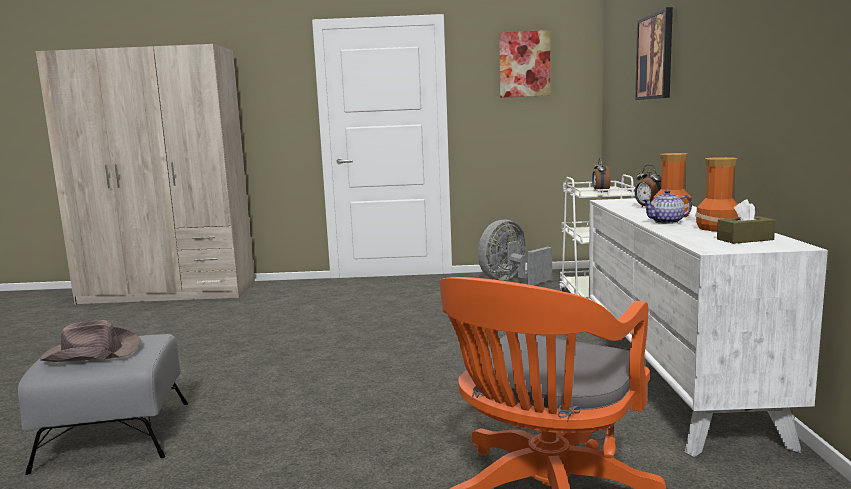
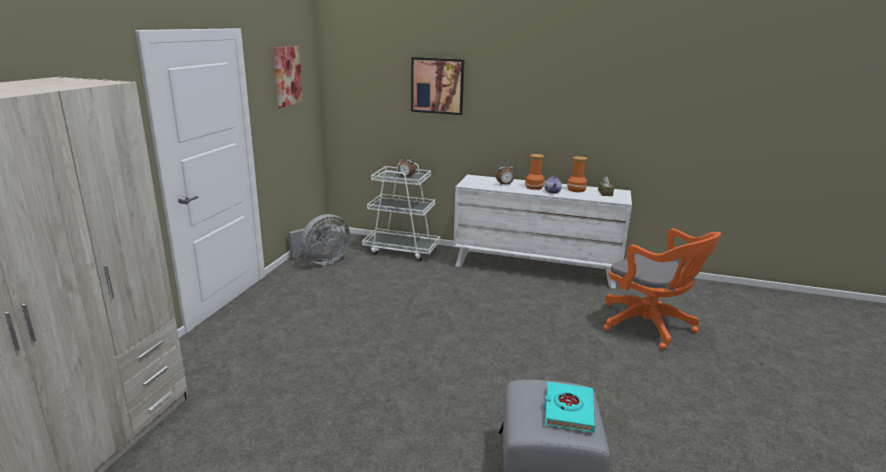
camera: 75 degrees left, 10 degrees up
brown hat [40,320,141,362] -> turquoise book [544,382,596,433]
grey fan [478,220,552,285] -> grey fan turned 105 degrees counterclockwise [288,214,350,265]

